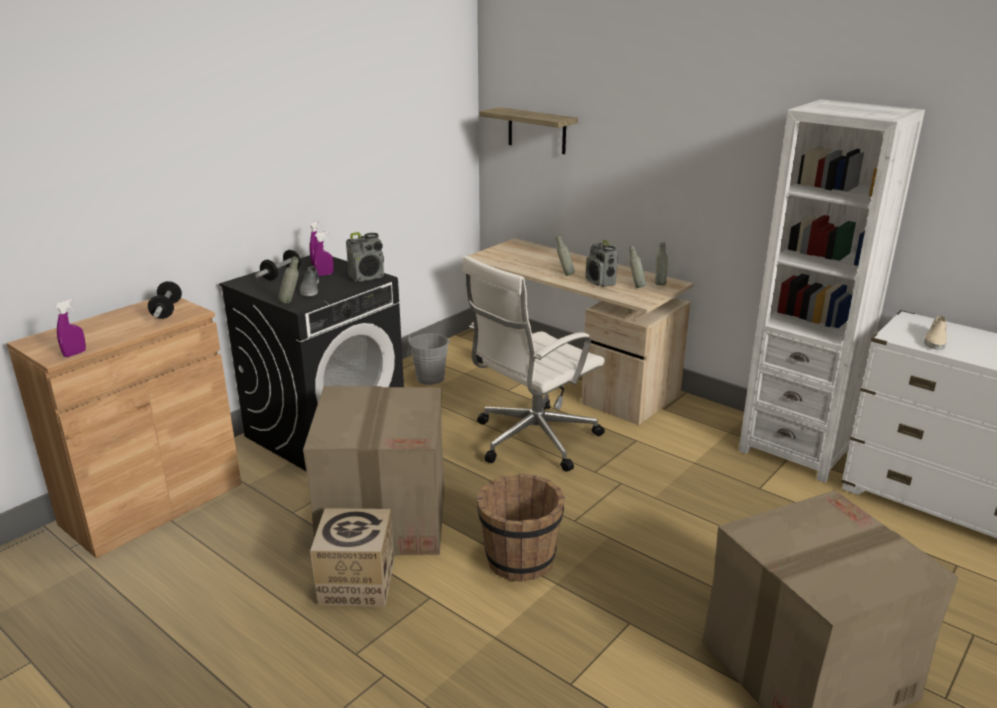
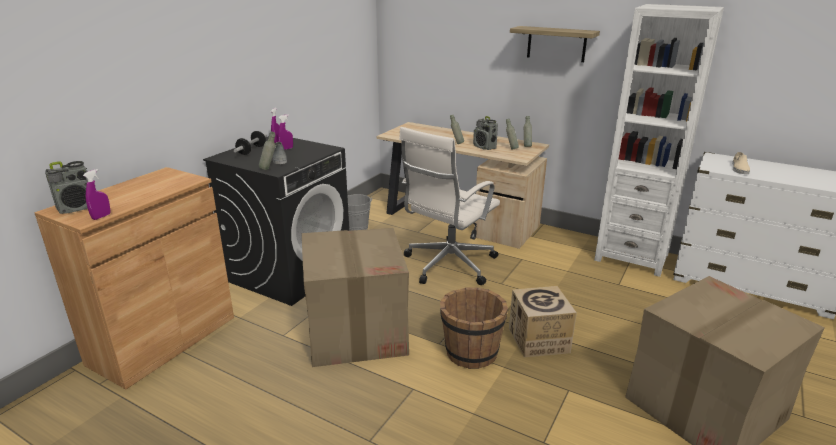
camera: 10 degrees left, 0 degrees up
dumbbell [148,281,182,319] -> none
cardboard box [310,508,394,607] -> cardboard box moved to [509,286,577,357]
radio [346,232,384,281] -> radio moved to [45,161,88,214]
shelf [479,107,578,154] -> shelf moved to [510,26,600,62]

